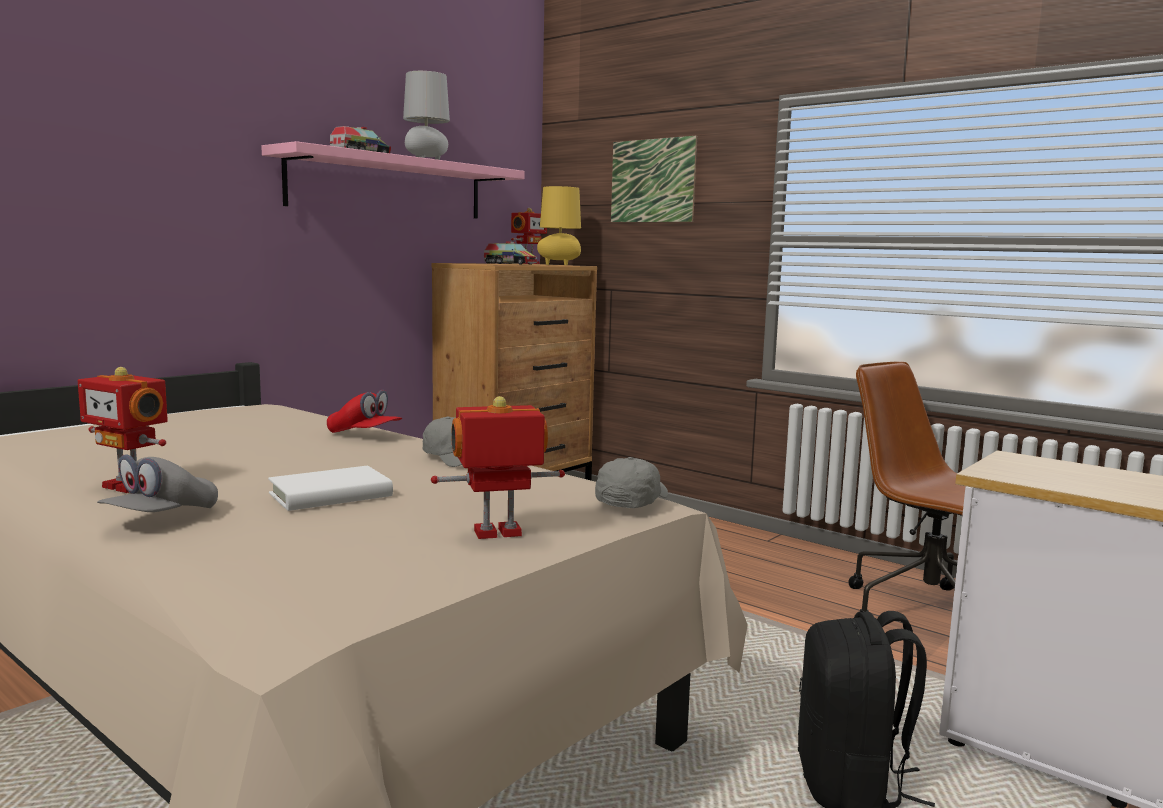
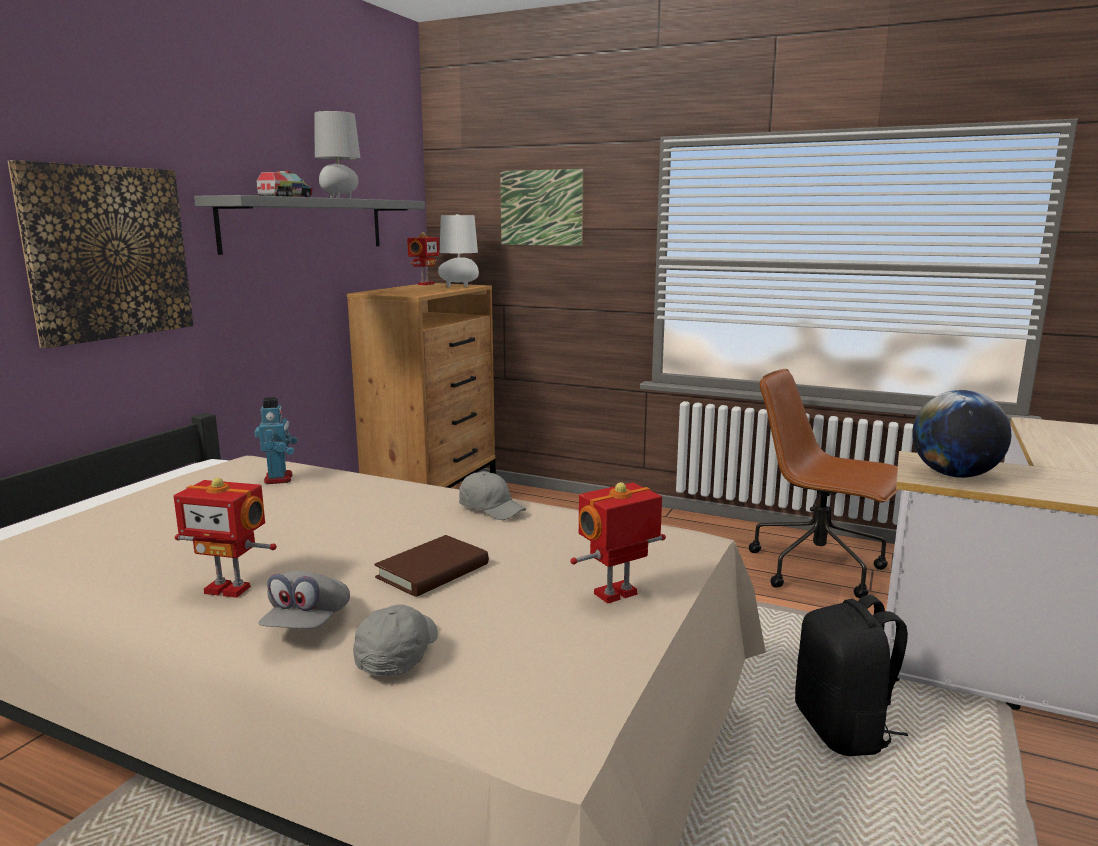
camera: 15 degrees left, 5 degrees up
pink shelf [261,141,524,219] -> grey shelf [194,195,425,255]
white book [268,466,393,511] -> brown book [374,535,489,597]
red cap [327,390,402,433] -> none
toy truck [484,241,537,265] -> none
yellow table lamp [537,186,581,265] -> white table lamp [438,214,479,287]
grey cap [595,457,668,508] -> grey cap moved to [353,604,438,676]
none -> picture [8,160,194,348]
none -> toy robot [254,397,298,484]
none -> globe [912,390,1011,478]

